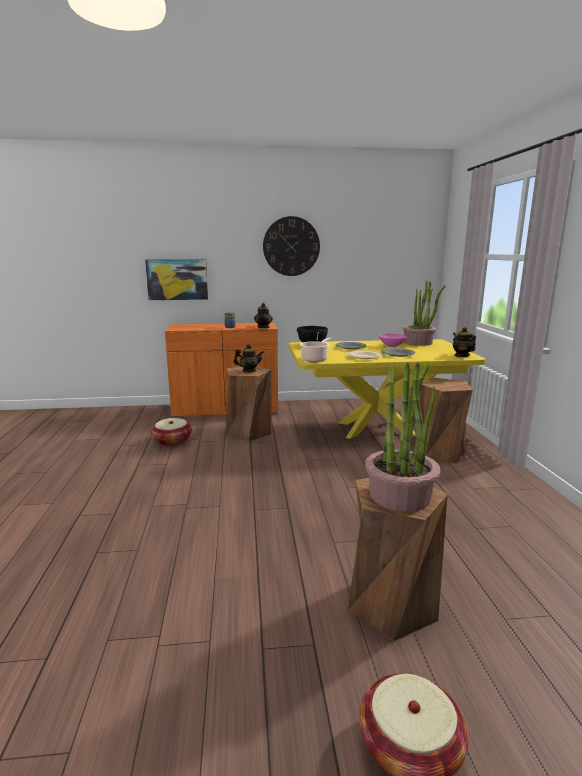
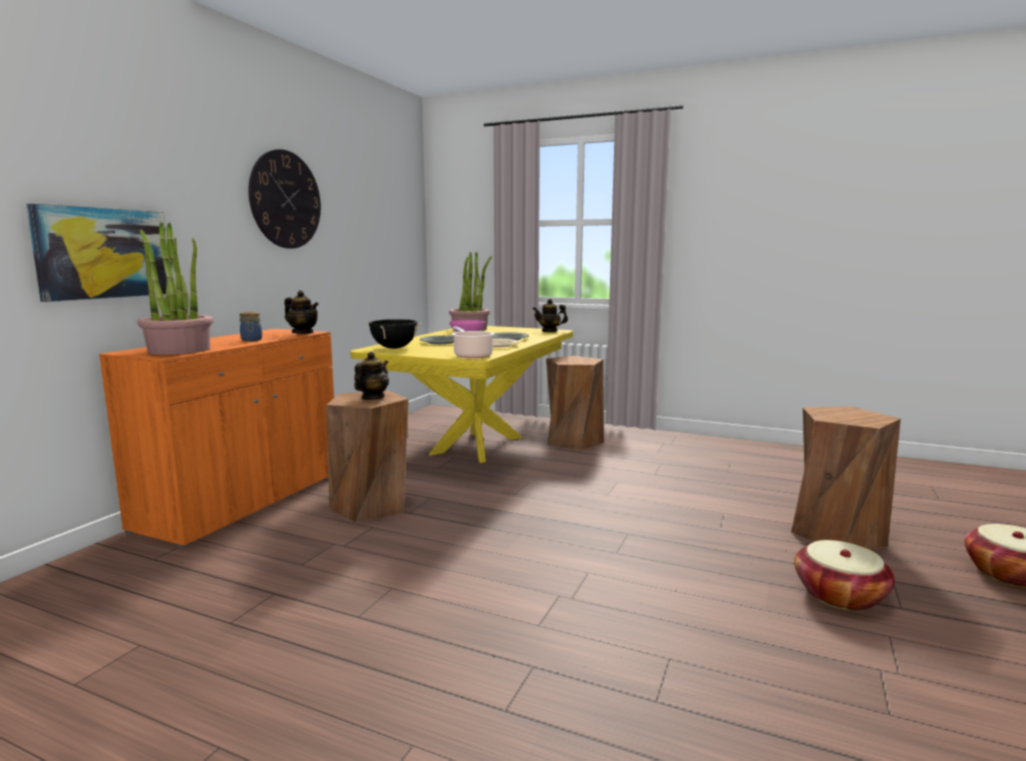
camera: 60 degrees left, 5 degrees down
basket [151,418,192,446] -> basket moved to [794,540,895,611]
potted plant [365,362,440,512] -> potted plant moved to [137,222,213,355]

